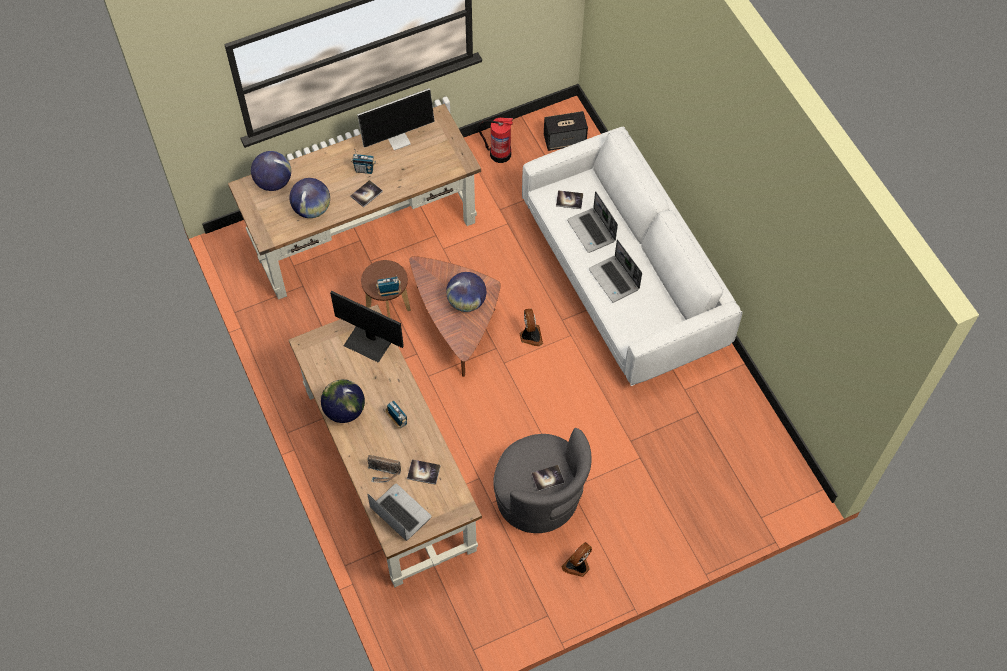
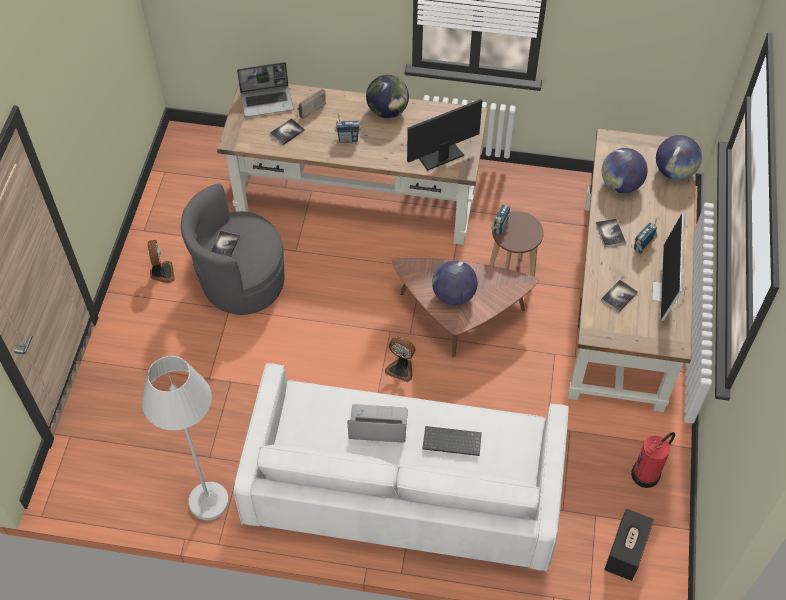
camera: 125 degrees right, 5 degrees down
book [556,190,583,209] -> book moved to [601,280,638,312]
laptop [567,191,618,253] -> keyboard [422,426,482,456]
none -> white floor lamp [142,356,229,520]

